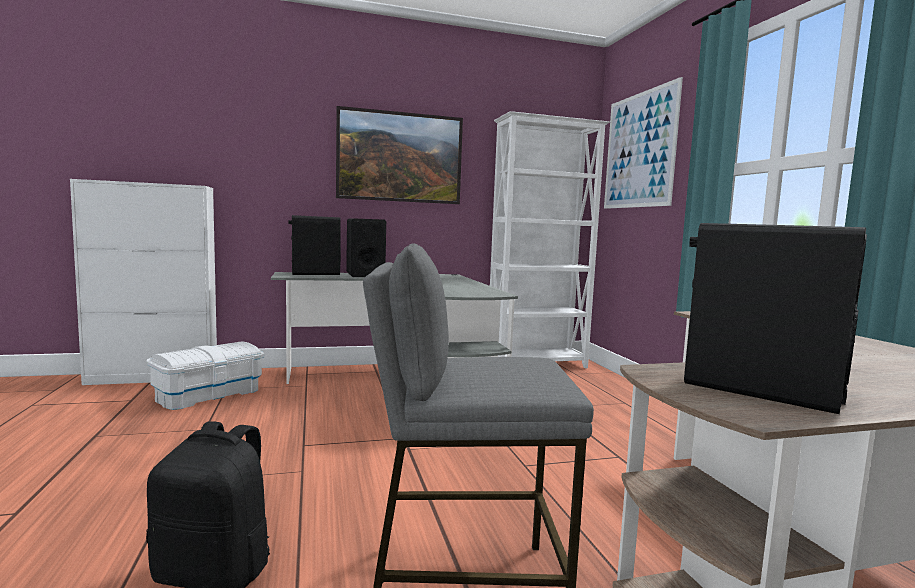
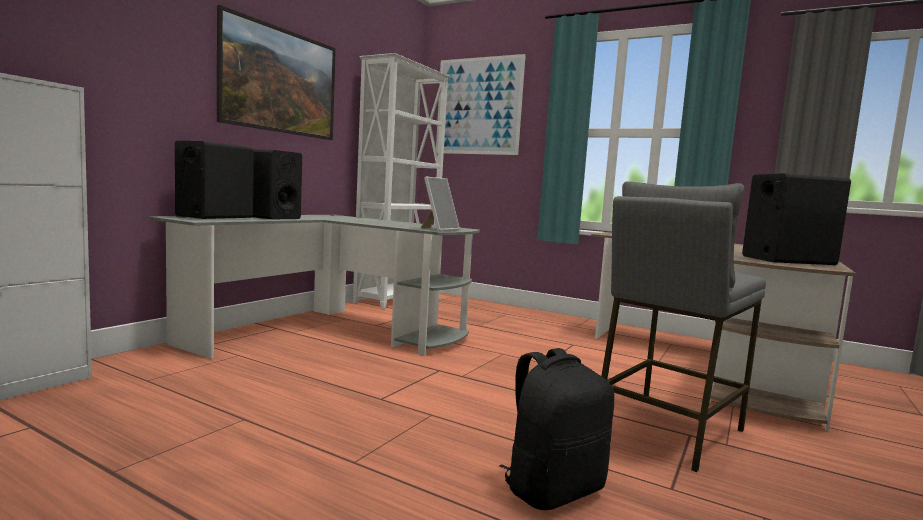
camera: 45 degrees left, 0 degrees up
white storage box [147,341,264,410] -> none
none -> picture frame [421,177,460,231]

